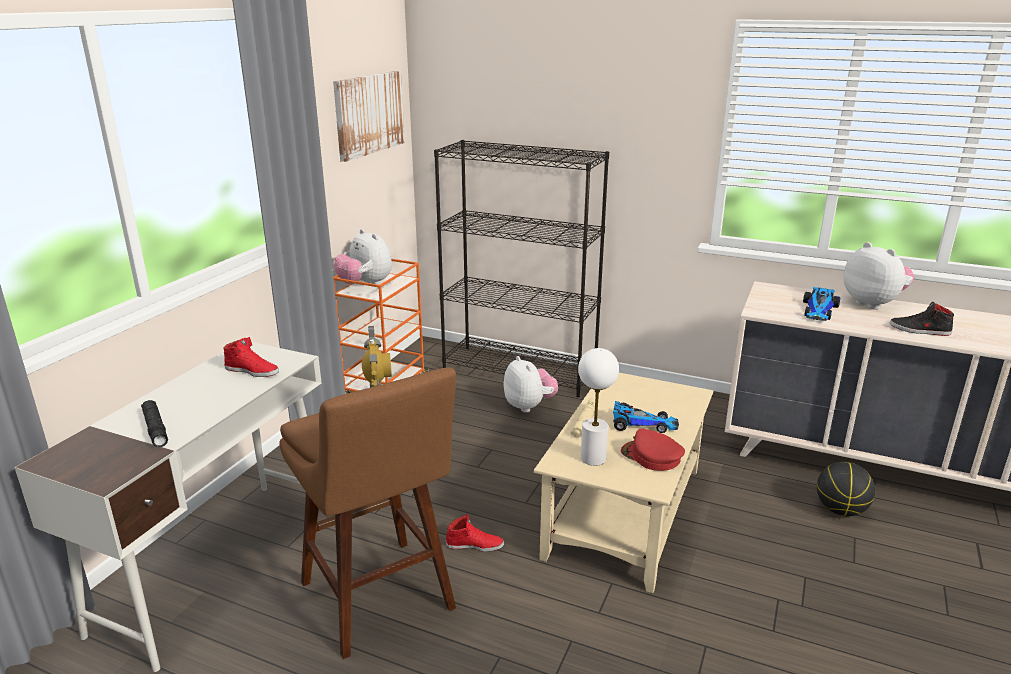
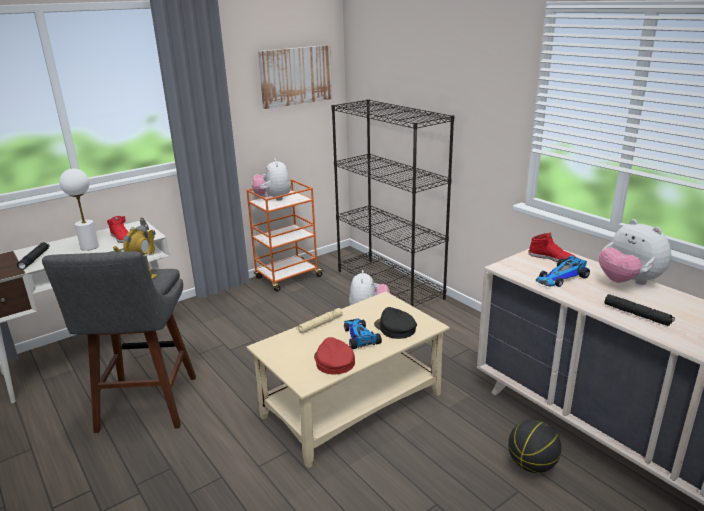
camera: 30 degrees right, 0 degrees up
brown stool [279,367,456,659] -> grey stool [42,251,196,433]
red shoe [445,514,504,552] -> red shoe moved to [528,232,576,262]
white table lamp [578,348,619,466] -> white table lamp moved to [59,169,99,251]
toy car [613,401,679,433] -> toy car turned 150 degrees counterclockwise [344,319,382,349]
plush toy [843,242,914,310] -> plush toy turned 150 degrees clockwise [599,219,671,285]
black shoe [890,302,954,336] -> black flashlight [605,294,675,326]
none -> black cap [374,307,417,339]

